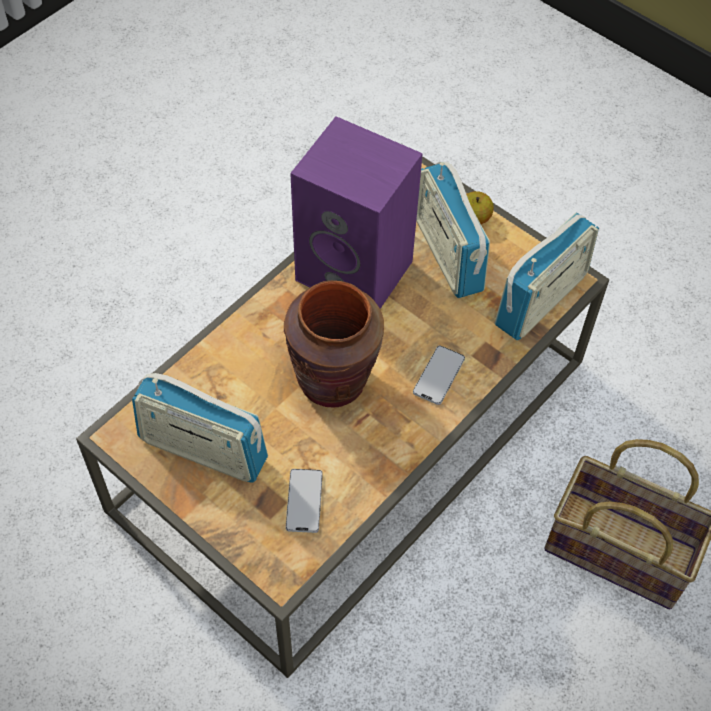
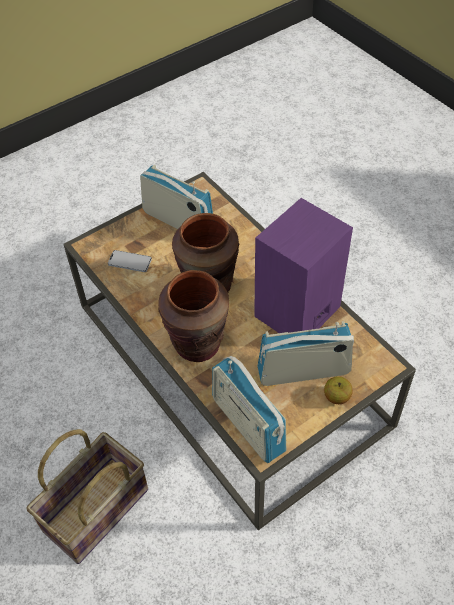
camera: 105 degrees right, 5 degrees down
radio [132,373,268,483] -> radio turned 90 degrees clockwise [140,164,213,229]
phone [413,346,465,405] -> brown vase [158,270,229,362]

